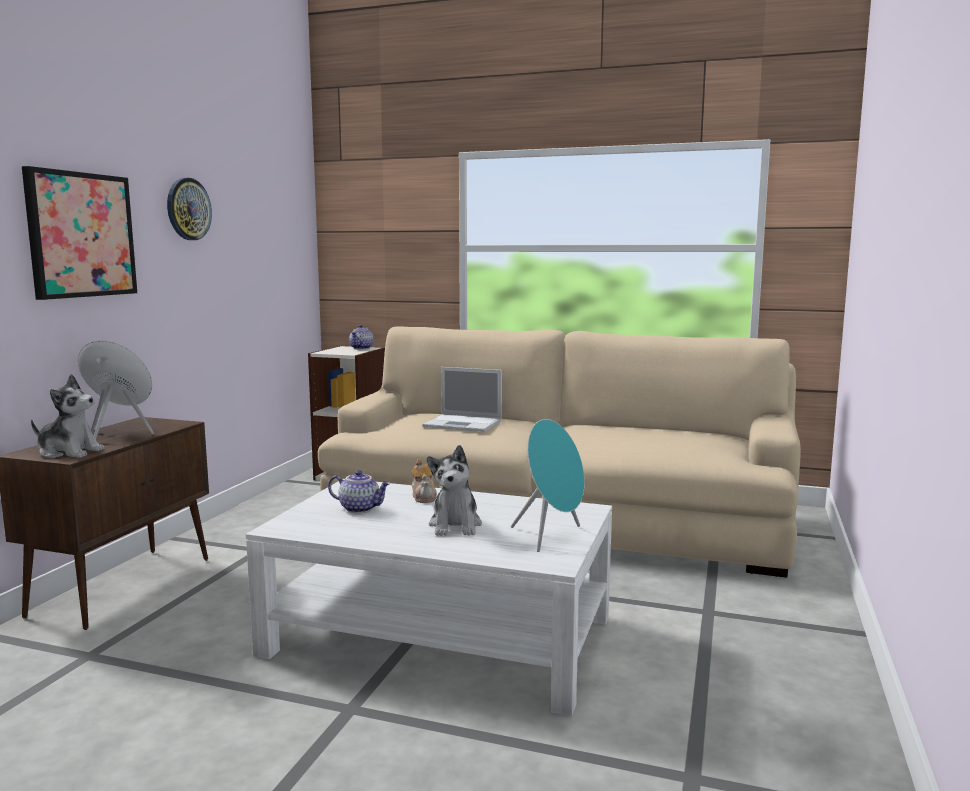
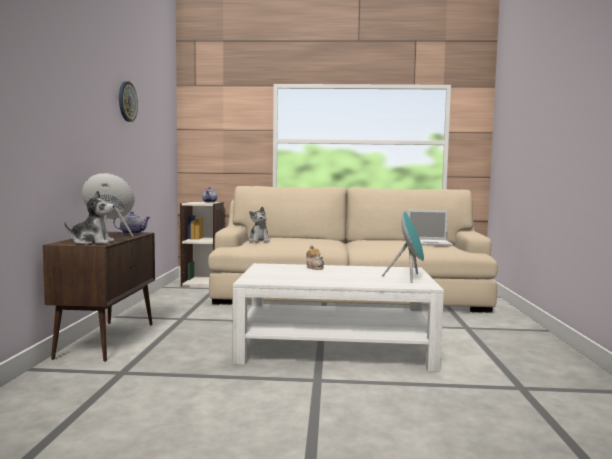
camera: 15 degrees left, 5 degrees down
picture [22,166,137,300] -> none
teapot [328,470,391,513] -> teapot moved to [113,211,151,234]
laptop [422,367,502,432] -> laptop moved to [408,210,453,246]
plush toy [427,445,482,536] -> plush toy moved to [248,207,270,243]

